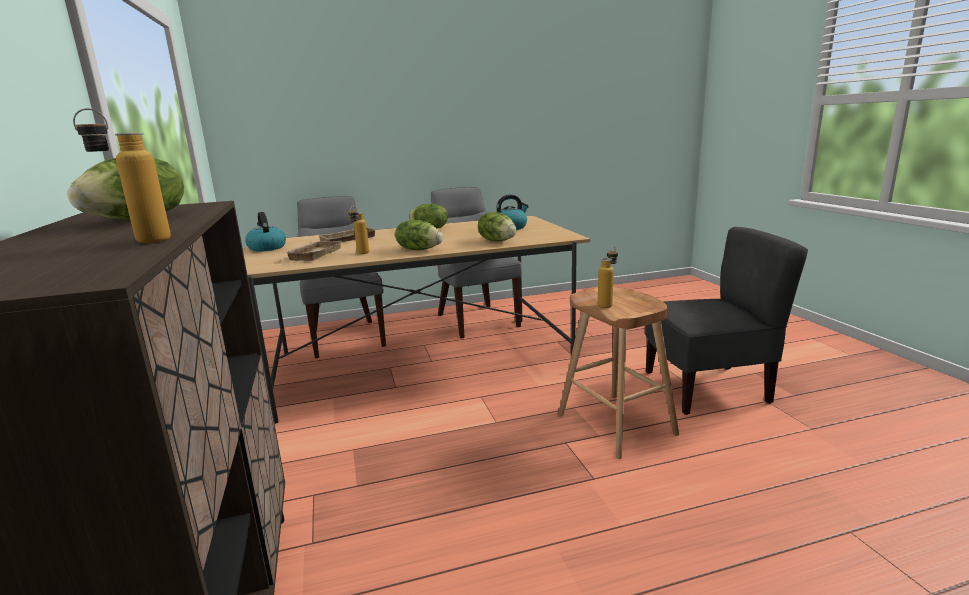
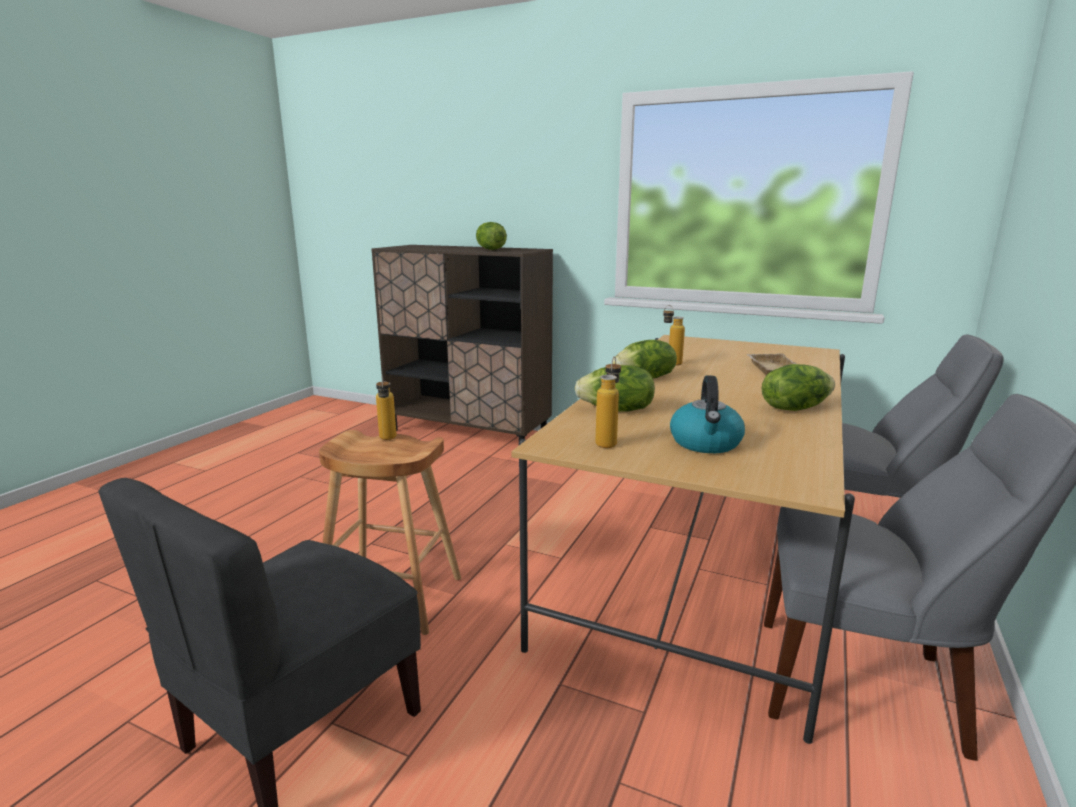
camera: 130 degrees right, 0 degrees up
bottle [73,108,171,243] -> bottle moved to [595,356,621,448]
kettle [245,212,286,251] -> none
beige tray [286,241,342,261] -> none

